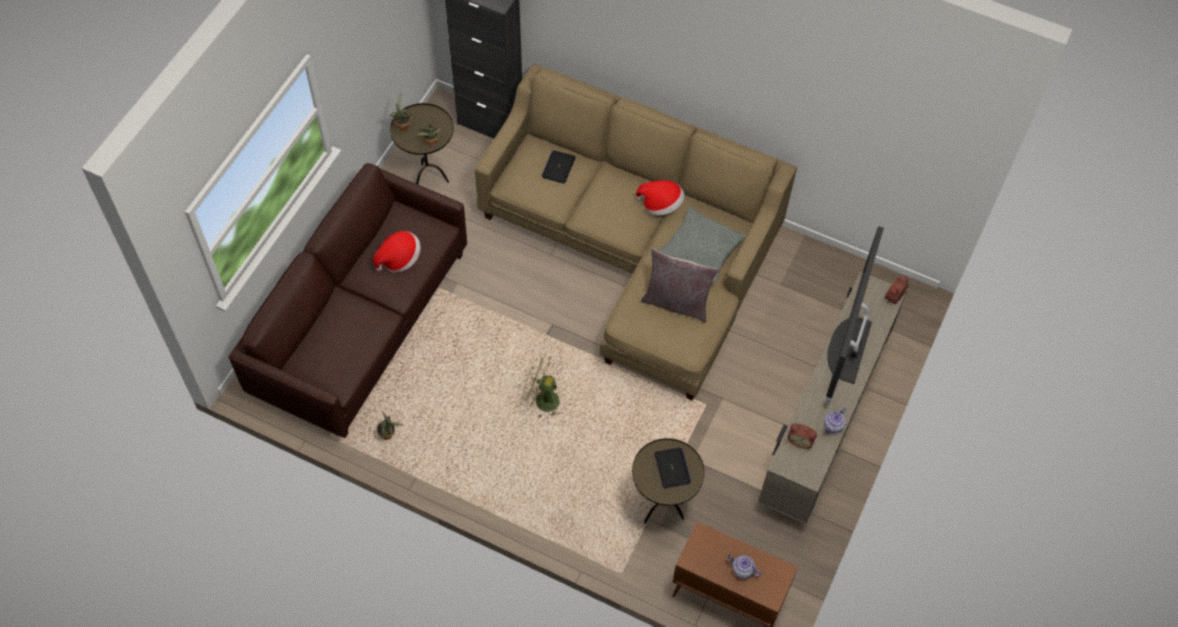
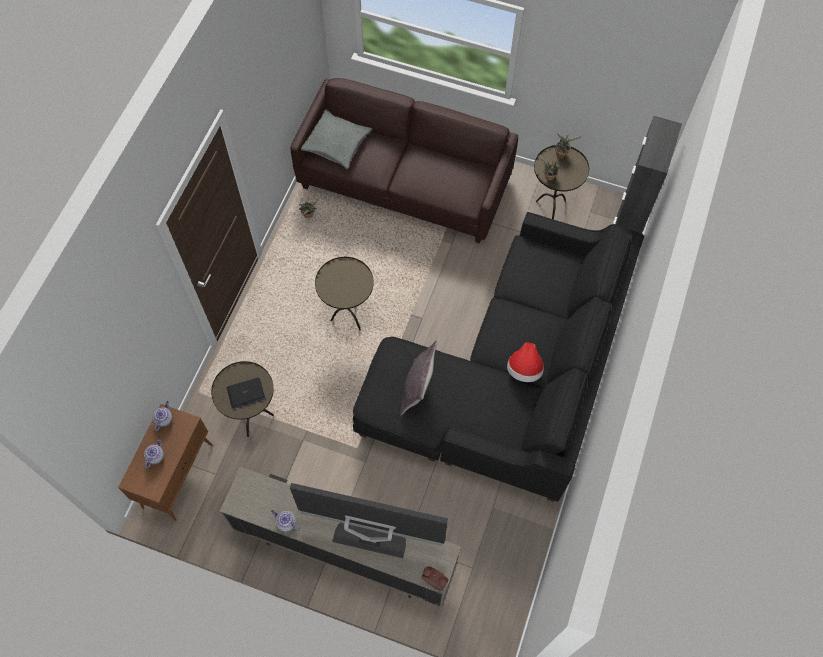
camera: 85 degrees right, 5 degrees up
hat [373,231,420,273] -> none
beige sofa [475,64,797,400] -> black sofa [353,212,644,502]
beige fan [520,353,560,418] -> brown side table [315,257,374,330]
laptop [541,151,576,184] -> none
grey pillow [658,206,747,284] -> grey pillow moved to [301,109,372,169]
alarm clock [788,423,817,449] -> none
none -> teapot [153,401,172,431]

